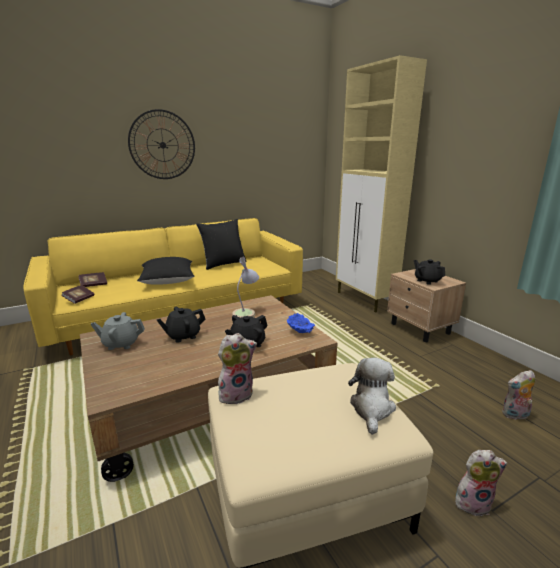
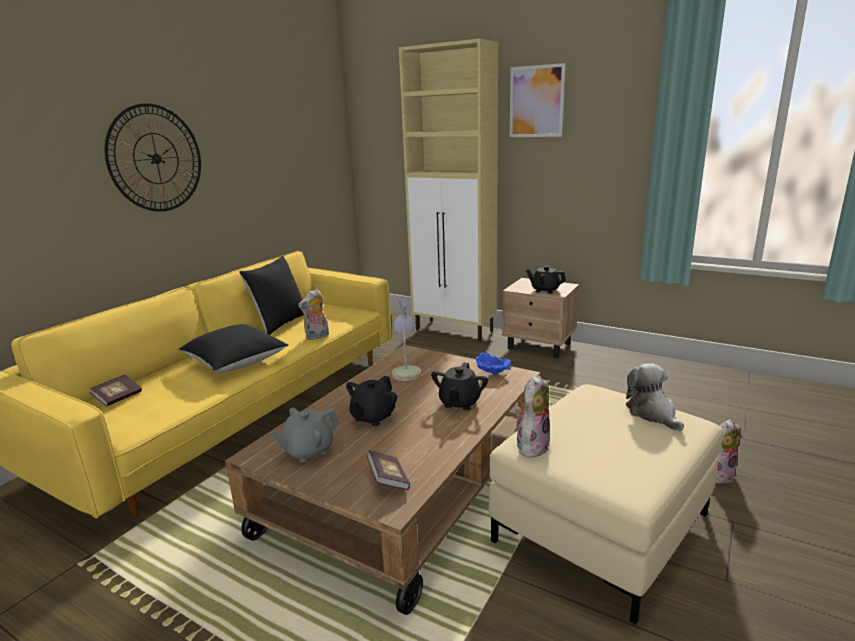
camera: 30 degrees left, 0 degrees up
book [61,285,94,304] -> book moved to [367,450,410,490]
plush toy [502,370,535,420] -> plush toy moved to [298,289,329,340]
none -> picture [510,63,566,137]

